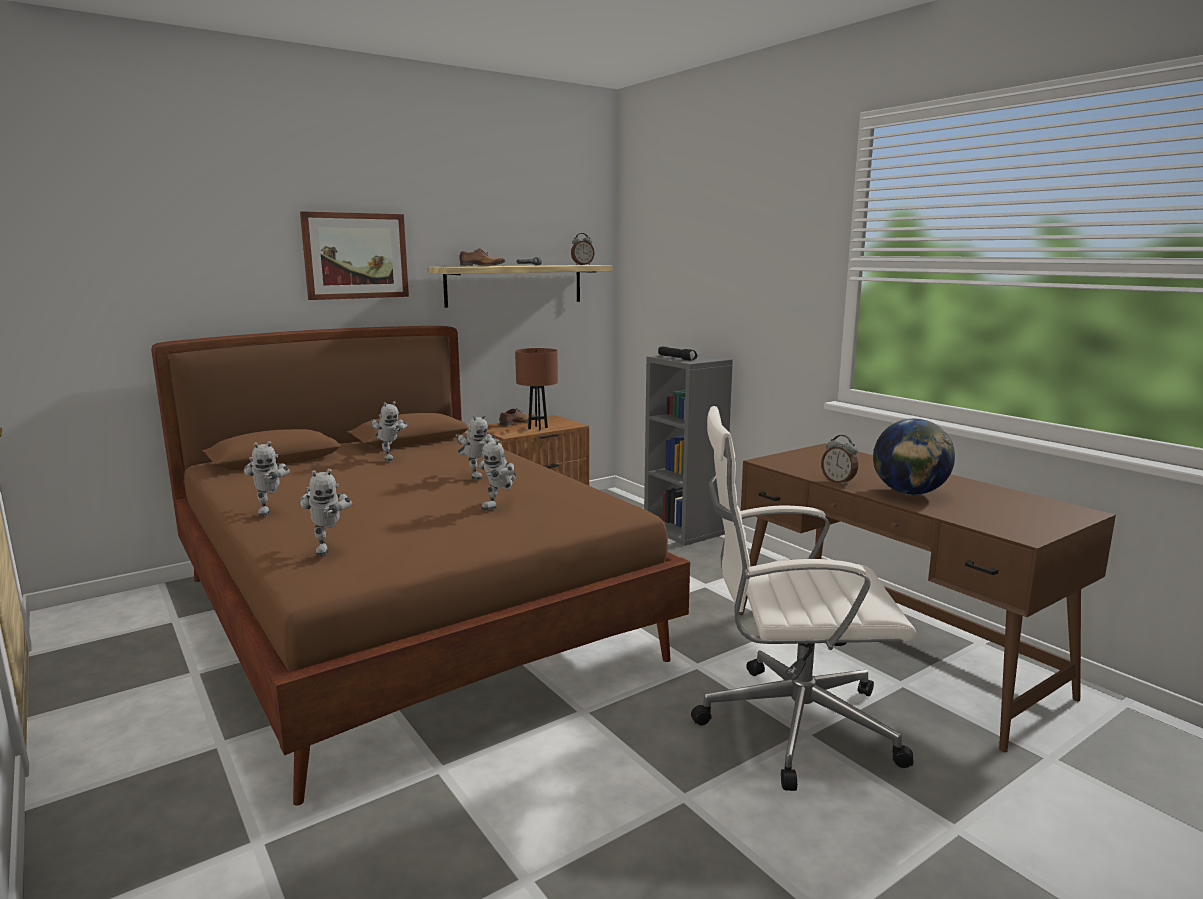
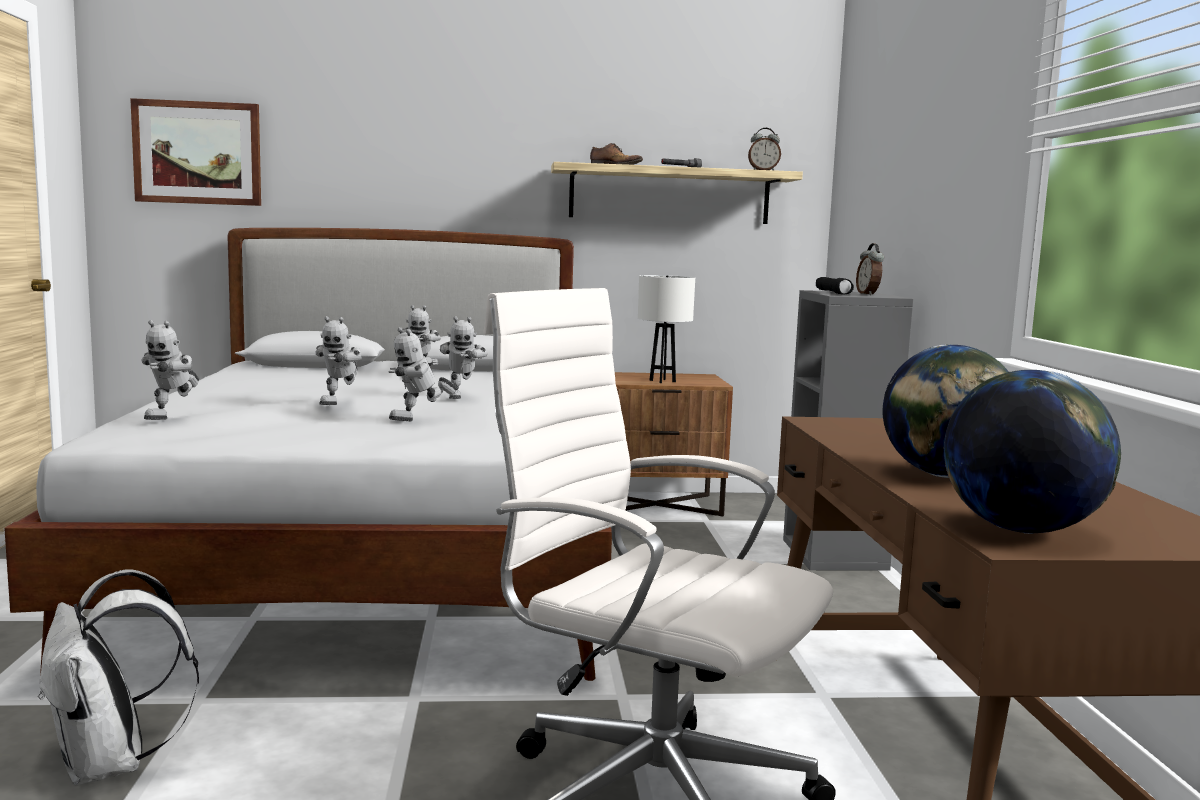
camera: 30 degrees right, 5 degrees down
brown bed [151,326,690,806] -> white bed [4,228,612,681]
toy robot [243,441,290,516] -> toy robot moved to [315,316,362,405]
picture [300,211,409,300] -> picture moved to [130,98,261,206]
shoe [499,408,535,426] -> none
brown table lamp [515,348,558,431] -> white table lamp [638,275,695,383]
alarm clock [821,435,858,485] -> alarm clock moved to [856,243,884,295]
none -> white backpack [38,569,199,786]
none -> globe [944,370,1121,534]

